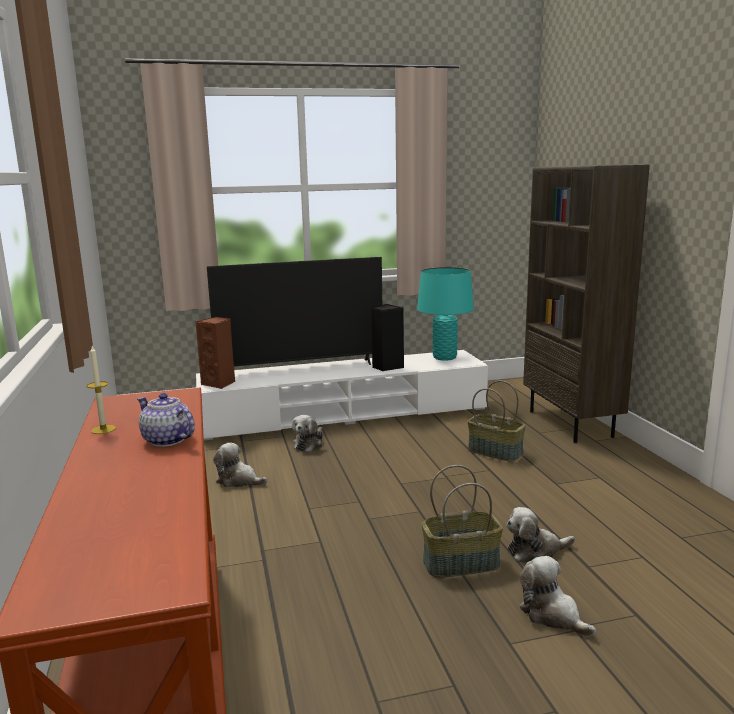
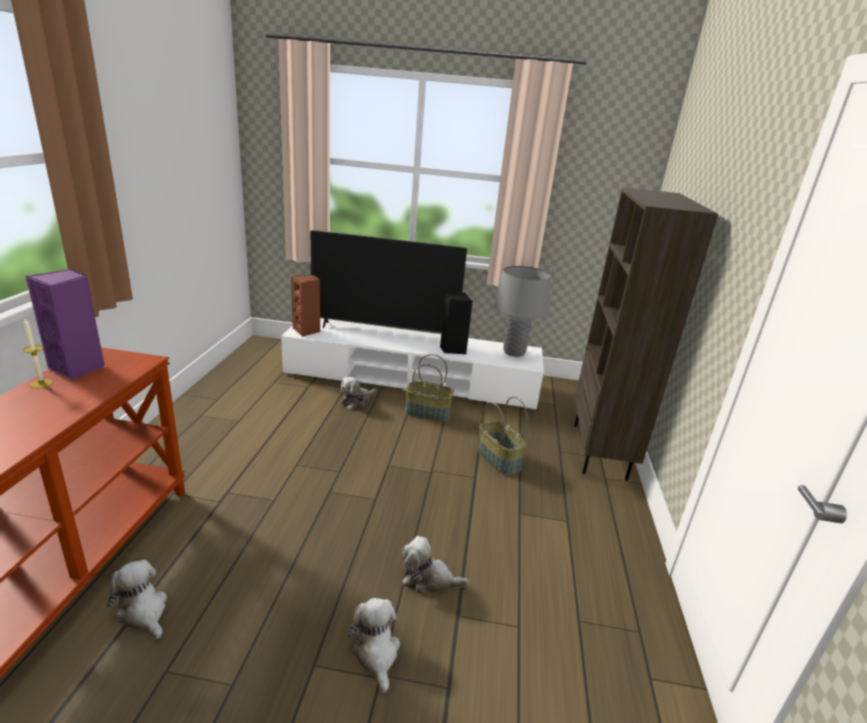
camera: 20 degrees right, 10 degrees up
teapot [137,393,195,447] -> none
plush toy [213,443,267,487] -> plush toy moved to [107,560,167,639]
turquoise table lamp [417,267,474,361] -> grey table lamp [494,266,551,357]
basket [422,465,503,578] -> basket moved to [405,354,454,421]
none -> purple speaker [26,270,105,381]

